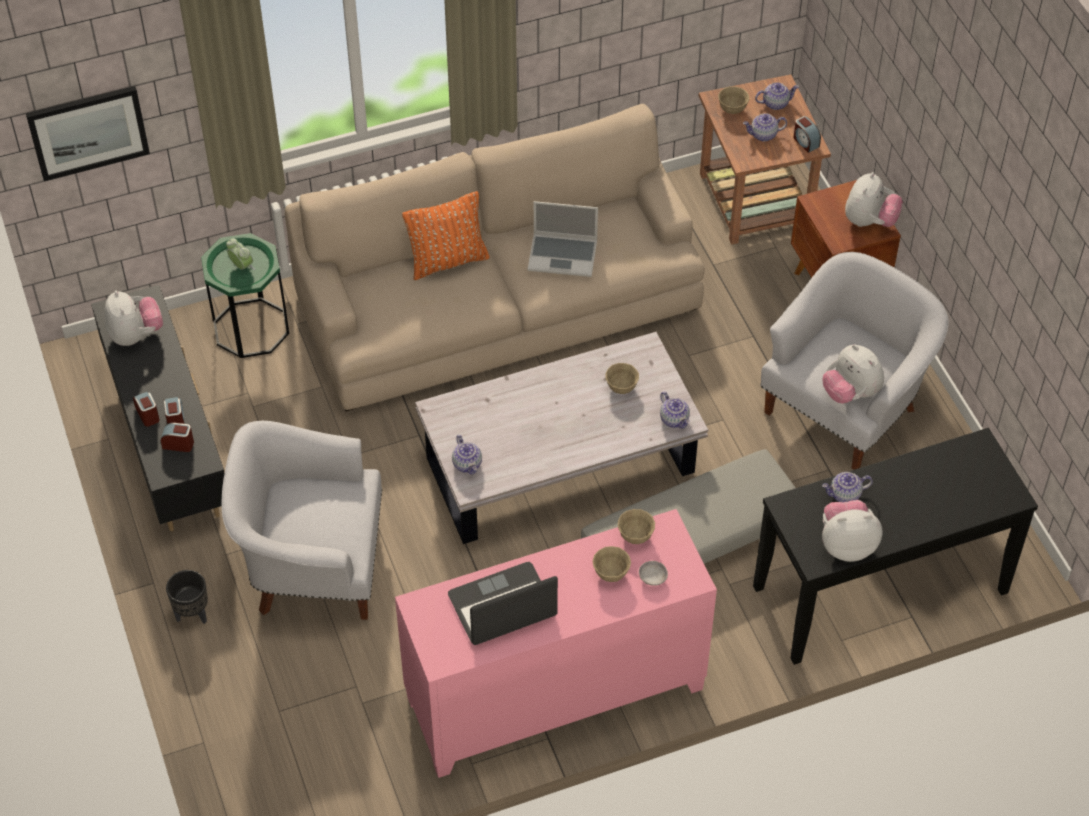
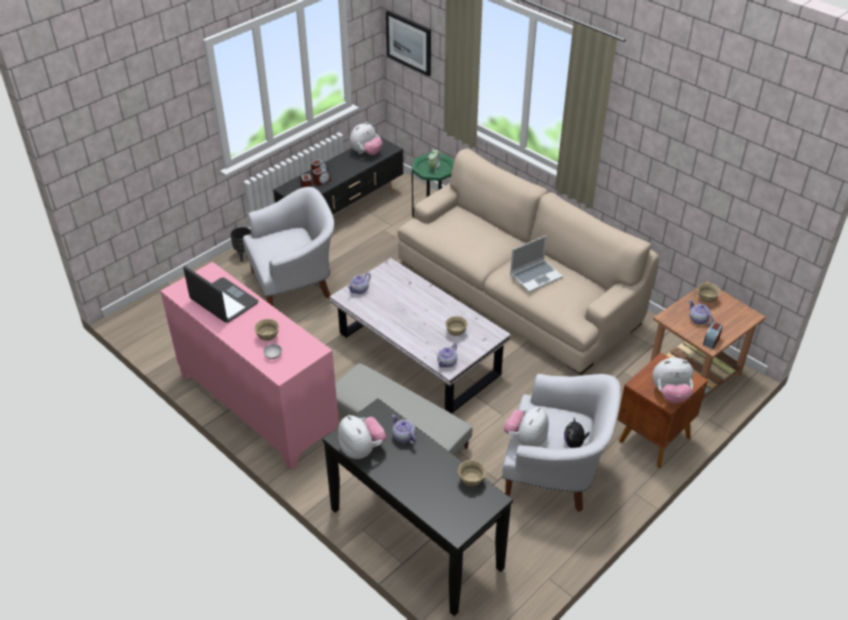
camera: 65 degrees right, 10 degrees down
white armchair [222,421,382,620] -> white armchair turned 90 degrees clockwise [243,187,334,306]
orange pillow [402,191,490,280] -> none
laptop [528,201,598,277] -> laptop turned 105 degrees counterclockwise [510,235,563,292]
beige bowl [618,509,655,544] -> beige bowl moved to [458,460,486,486]
teapot [755,82,799,110] -> none
none -> plush toy [564,418,589,448]

